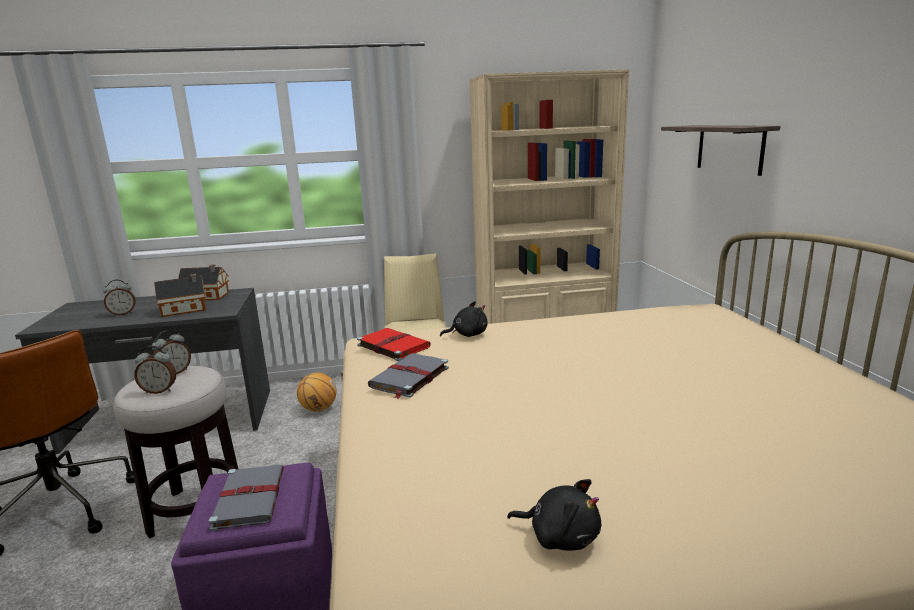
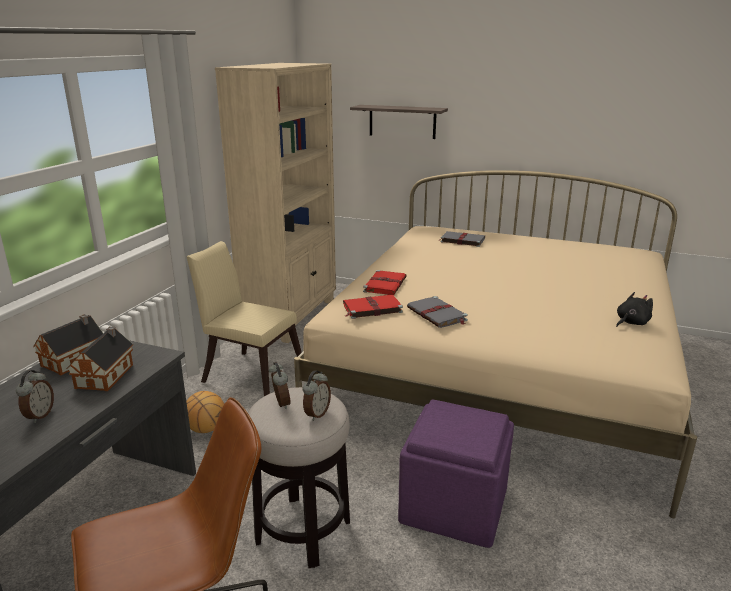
camera: 60 degrees left, 5 degrees up
grey book [209,464,284,531] -> grey book moved to [440,231,485,247]
black plush toy [440,301,488,337] -> red book [363,270,407,295]

